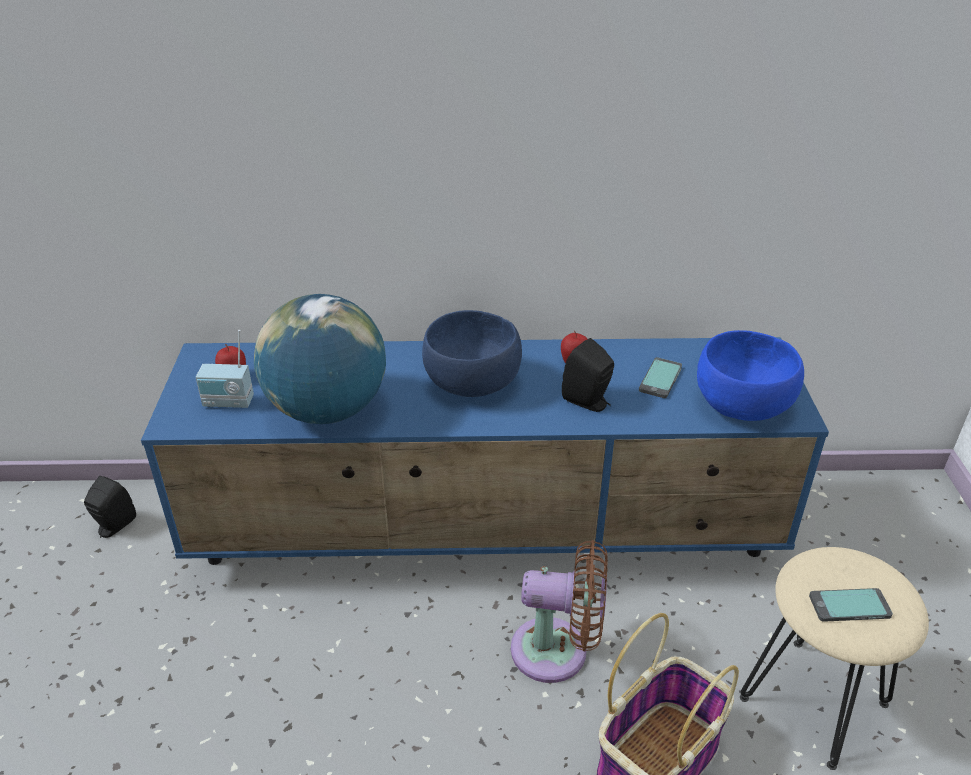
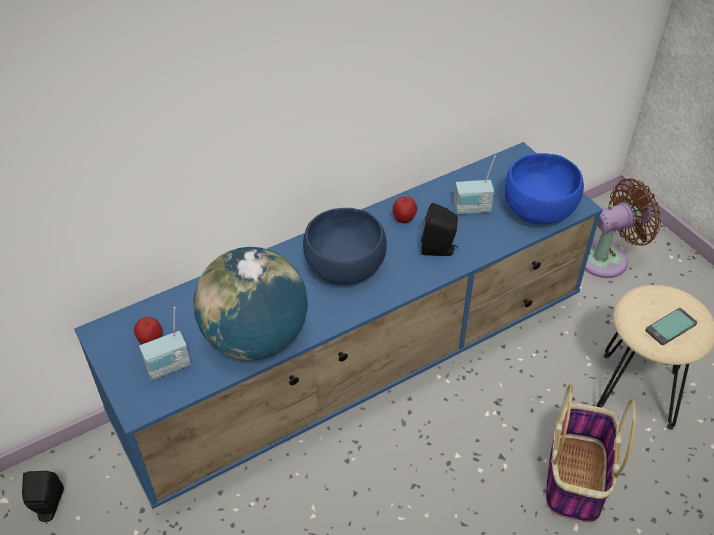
camera: 30 degrees left, 10 degrees up
brown fan [511,540,608,683] -> brown fan moved to [585,179,661,278]
phone [639,357,682,398] -> radio [454,155,496,214]

